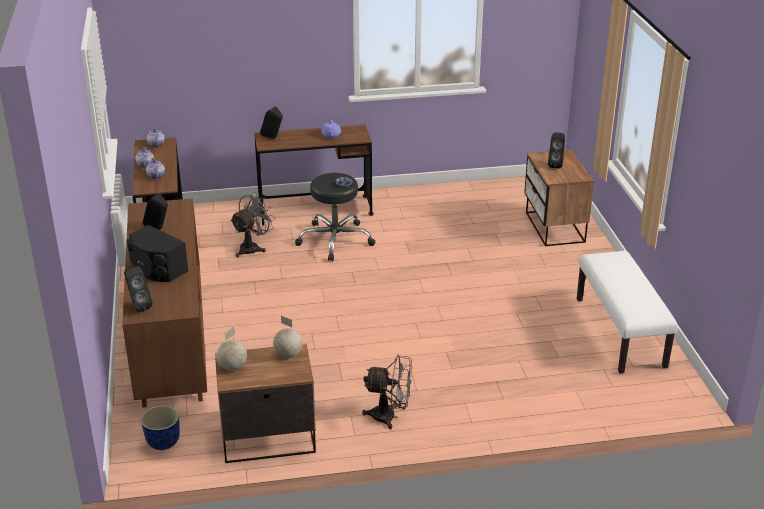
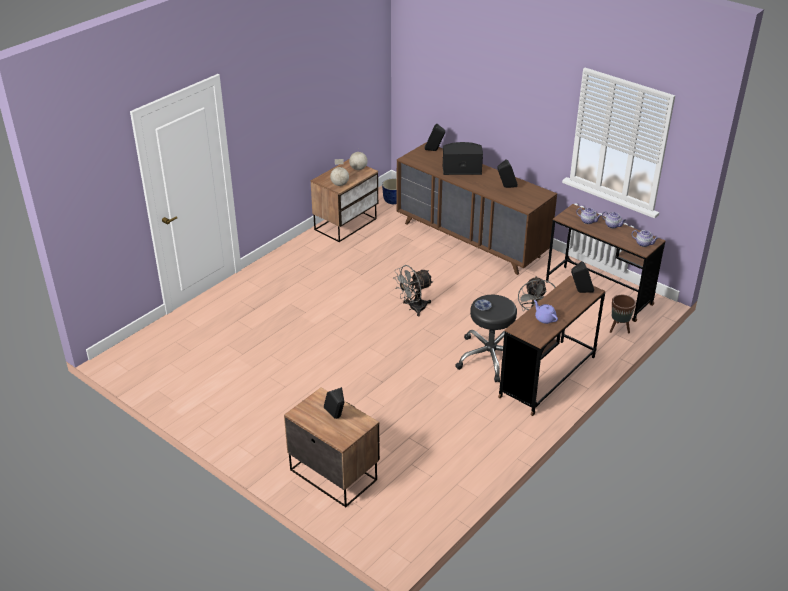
camera: 140 degrees right, 5 degrees up
grey fan [362,355,412,429] -> grey fan moved to [393,265,433,316]
white bench [577,251,678,373] -> none
none -> brown planter [610,295,636,333]

